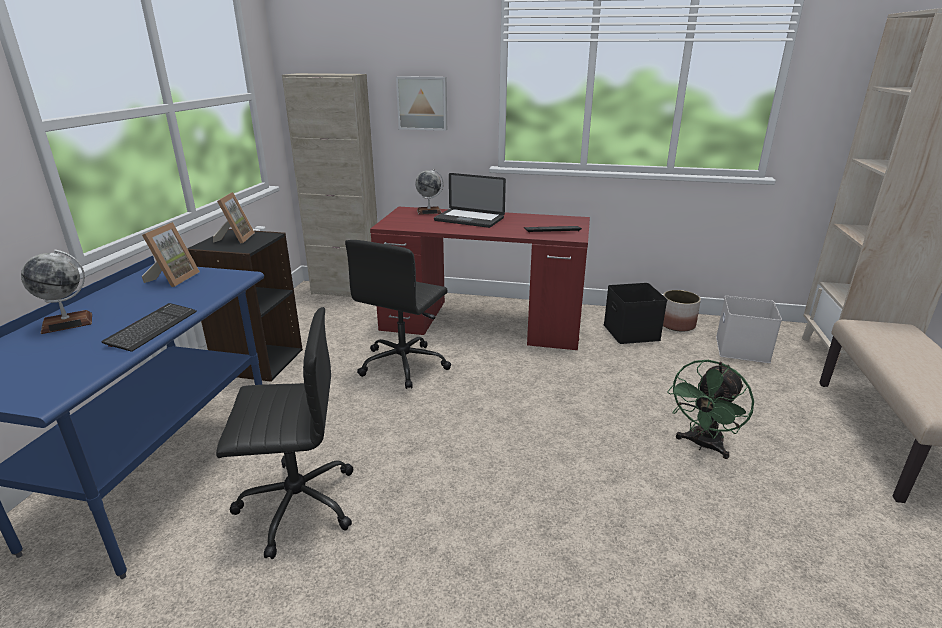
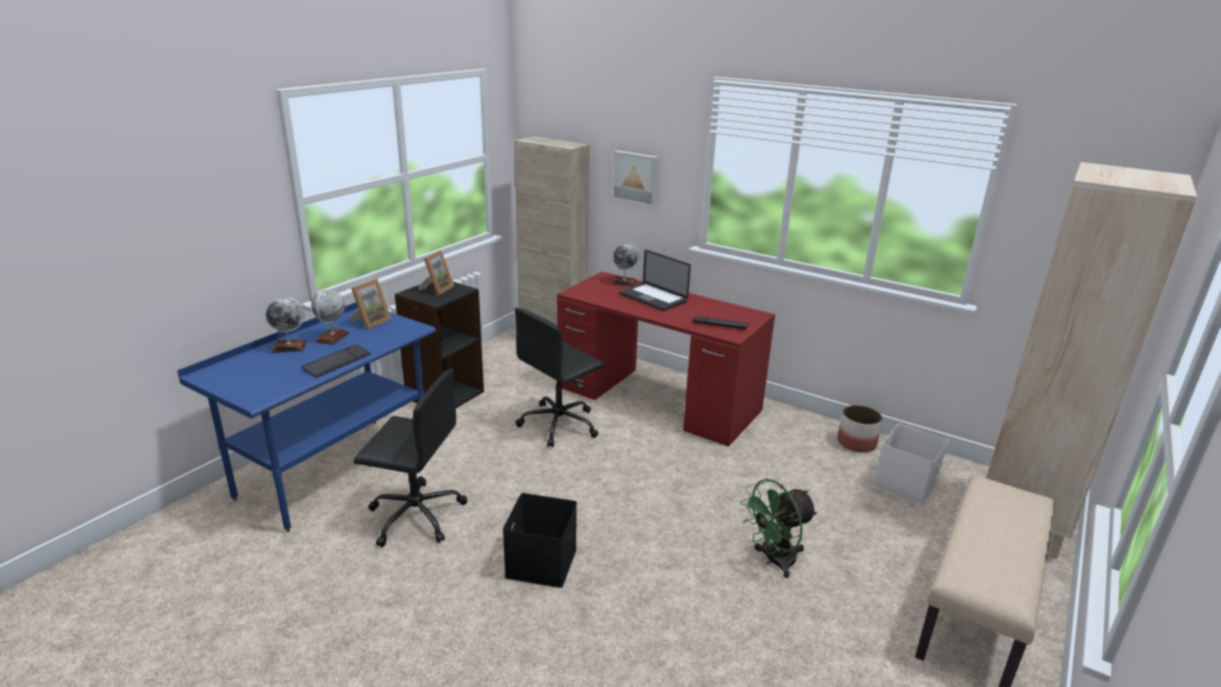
camera: 20 degrees right, 0 degrees up
black storage box [604,283,667,344] -> black storage box moved to [503,493,577,588]
none -> globe [311,290,349,345]

